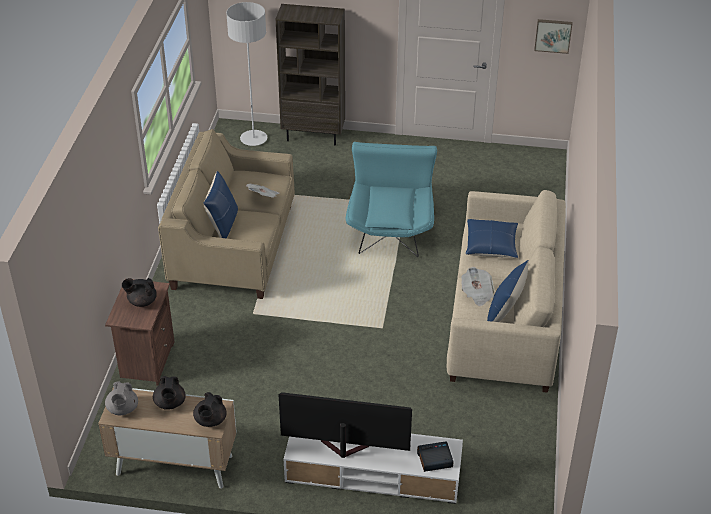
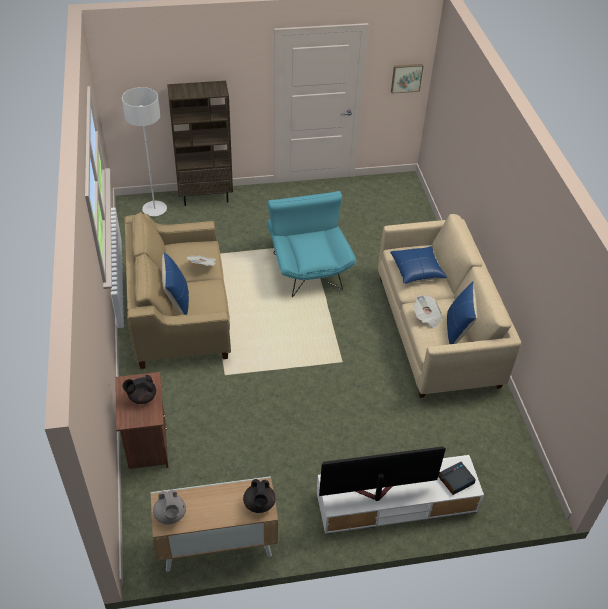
camera: 20 degrees left, 5 degrees up
black teapot [153,376,186,410] -> none

